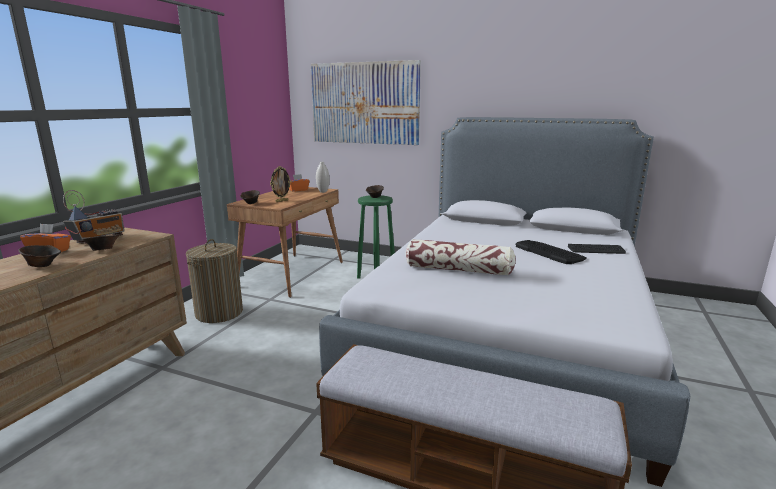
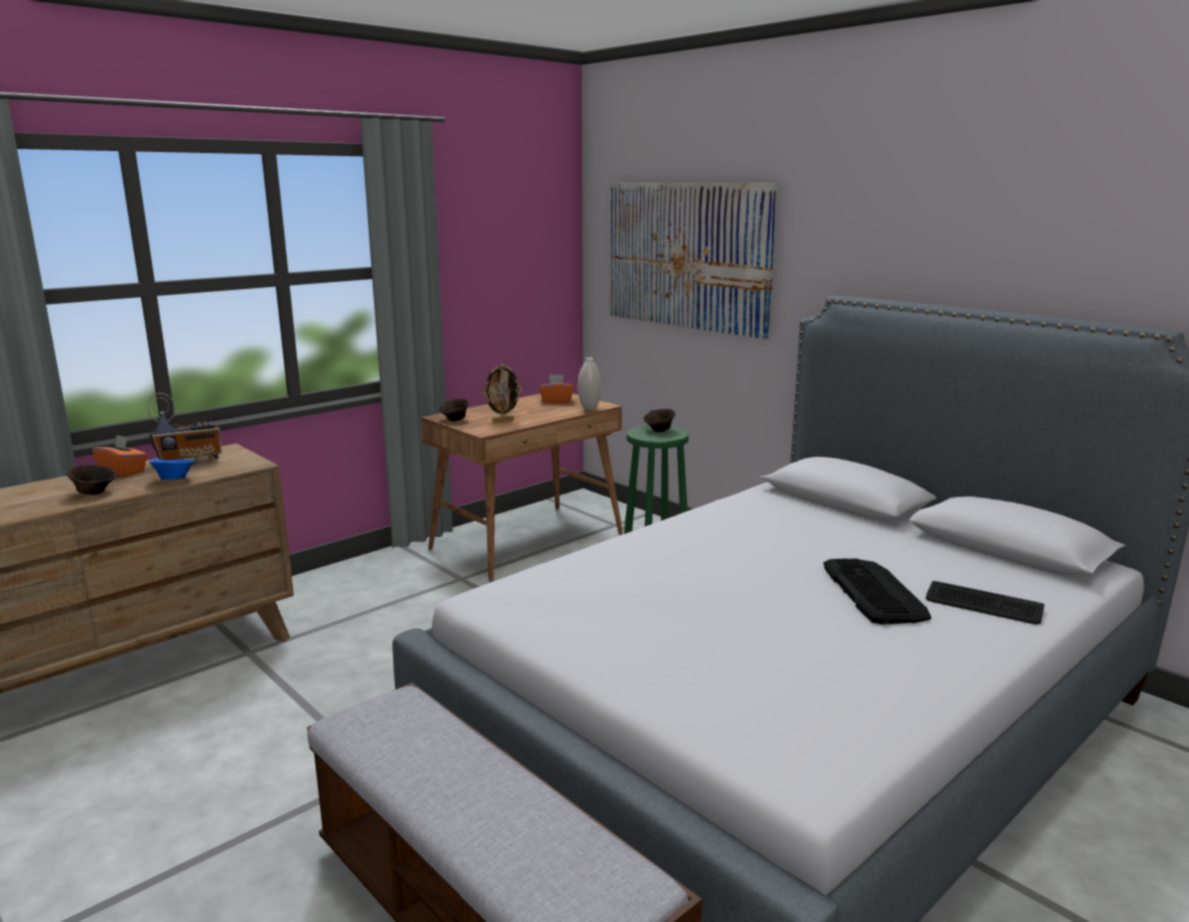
camera: 25 degrees right, 0 degrees up
brown bowl [82,234,120,251] -> blue bowl [150,459,195,479]
laundry basket [186,239,243,323] -> none
pillow [406,239,516,276] -> none

